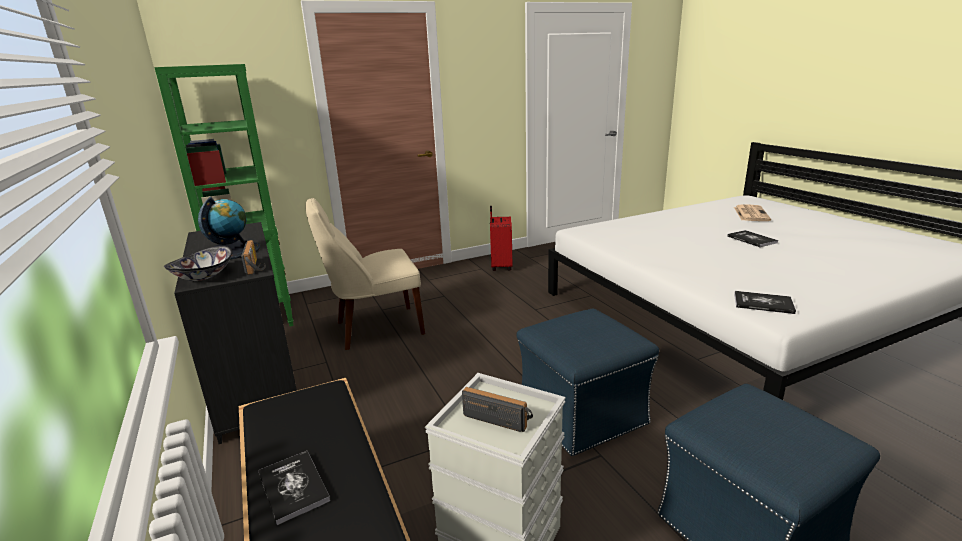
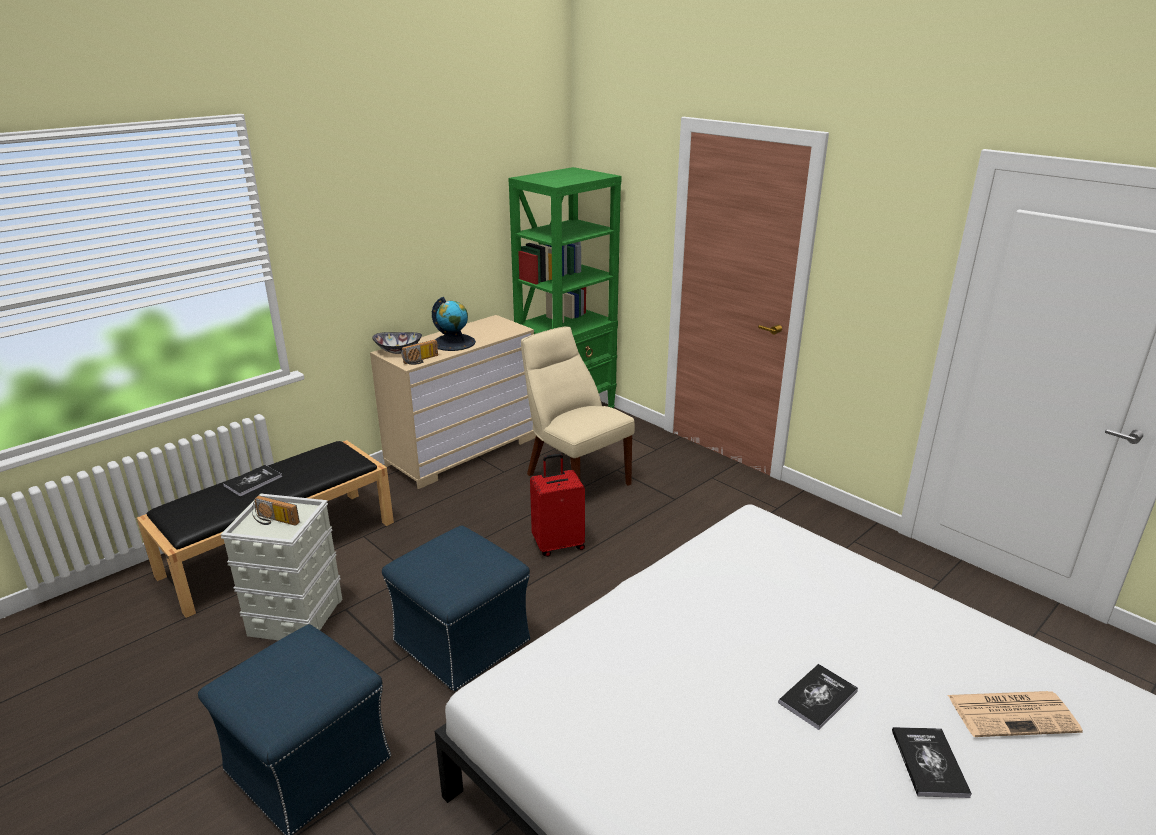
camera: 70 degrees right, 5 degrees up
black dresser [174,222,297,444] -> beige dresser [370,315,536,489]
radio [462,387,533,432] -> radio turned 105 degrees clockwise [252,496,300,526]
red suitcase [490,206,512,271] -> red suitcase moved to [530,453,585,557]
book [734,291,796,314] -> book moved to [892,727,972,798]

